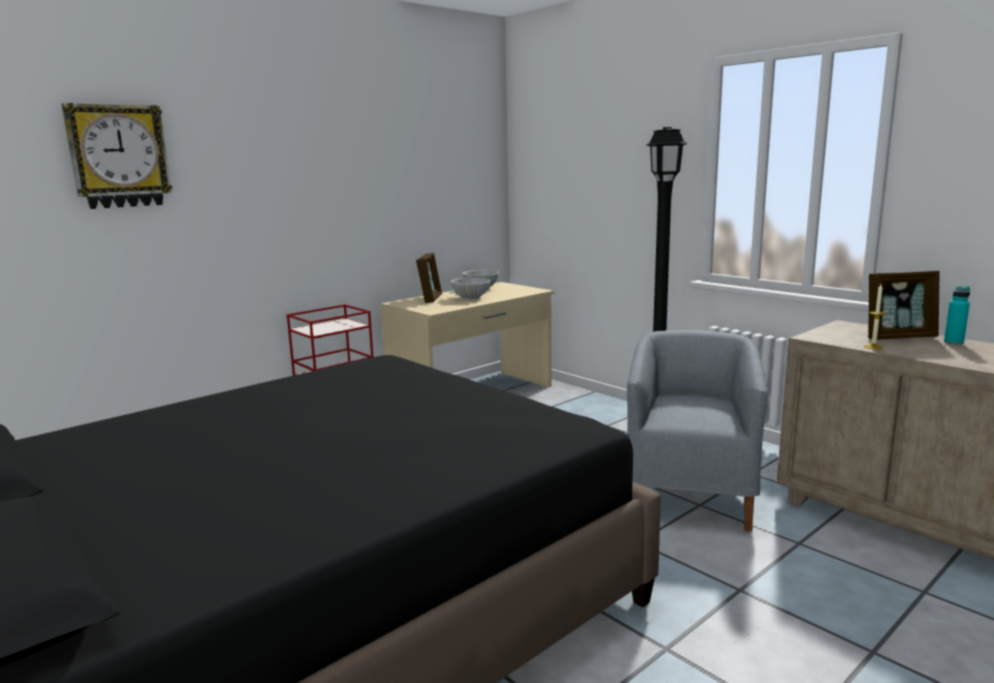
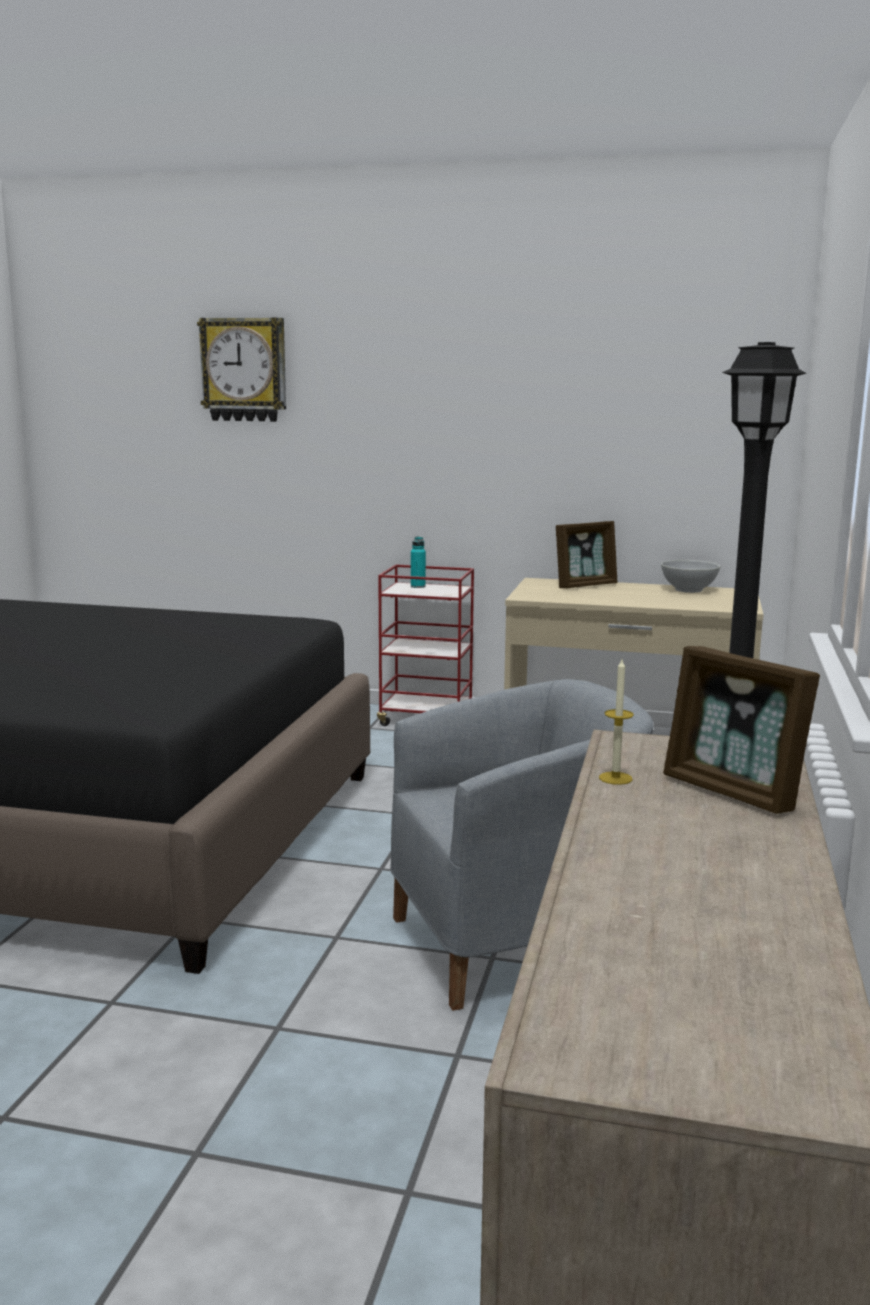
camera: 55 degrees right, 0 degrees up
white bowl [451,278,490,300] -> none
turquoise bottle [944,286,970,345] -> turquoise bottle moved to [411,536,426,588]

